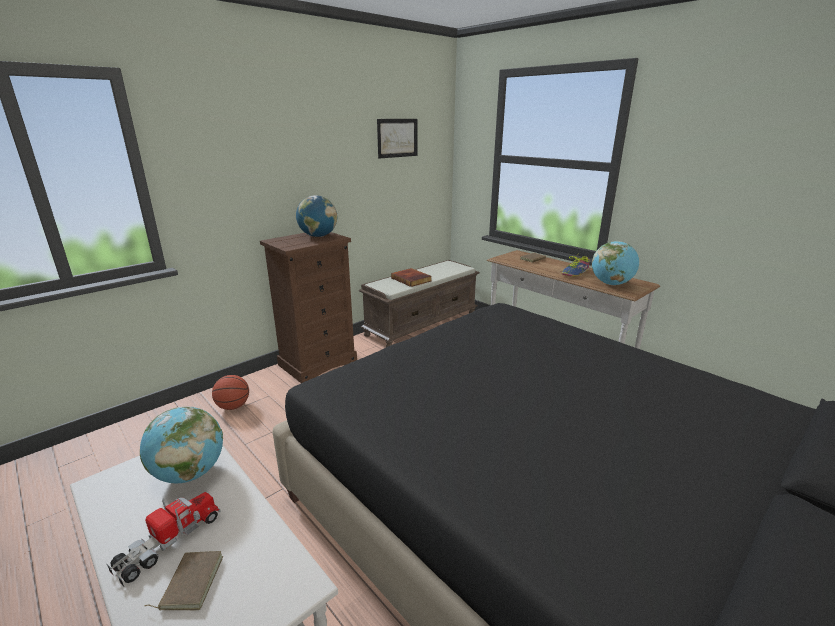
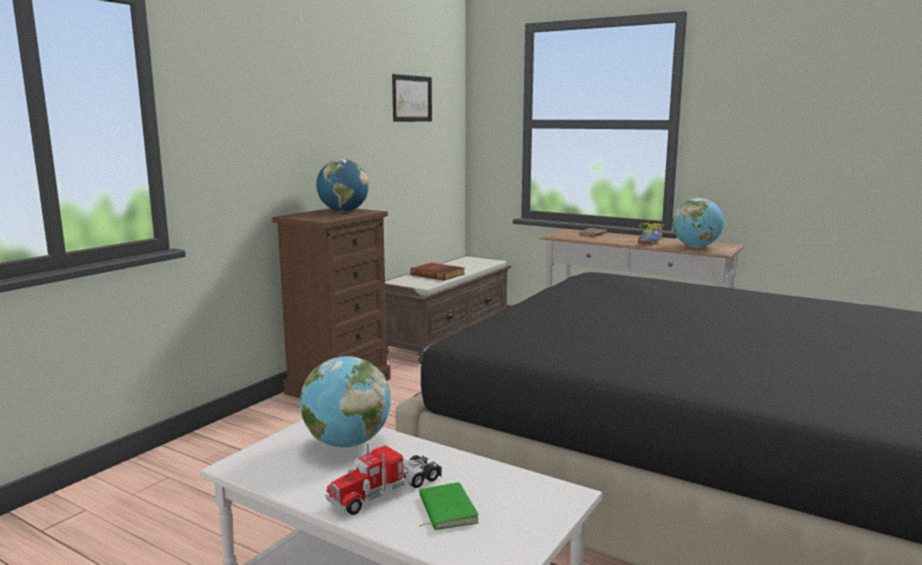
camera: 15 degrees left, 10 degrees down
toy truck [106,492,221,586] -> toy truck turned 150 degrees counterclockwise [325,443,442,515]
brown book [145,551,223,610] -> green book [419,482,479,530]
basketball [212,375,249,410] -> none

